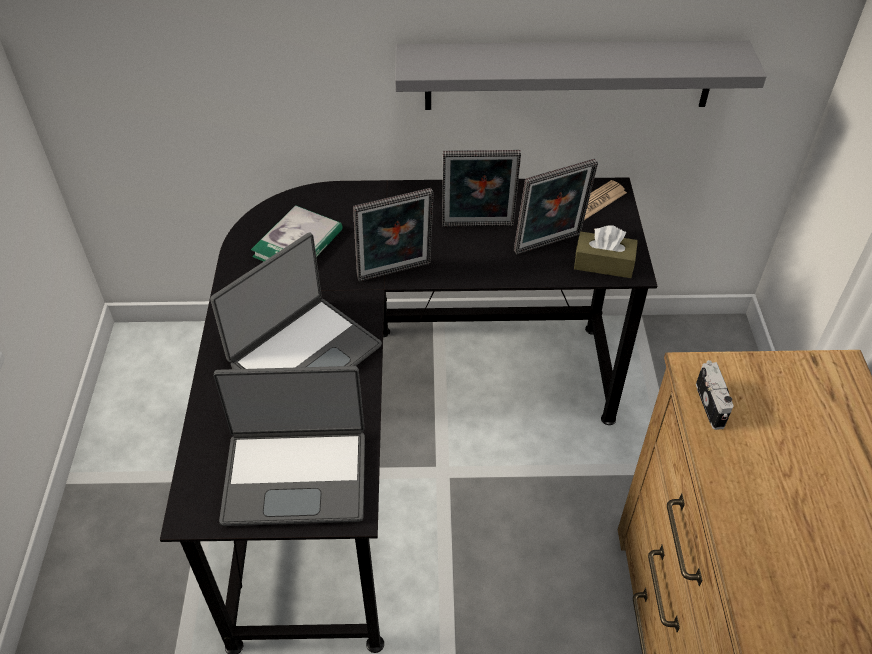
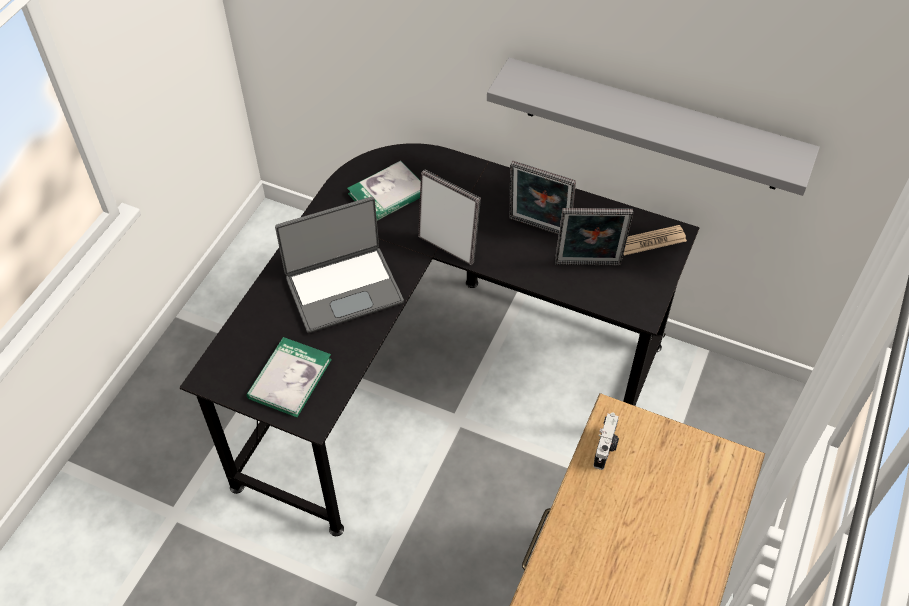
camera: 25 degrees right, 5 degrees up
laptop [213,366,365,526] -> book [246,337,332,417]
picture frame [353,188,434,282] -> picture frame turned 150 degrees counterclockwise [418,170,481,265]
brown tissue box [574,225,638,278] -> none

